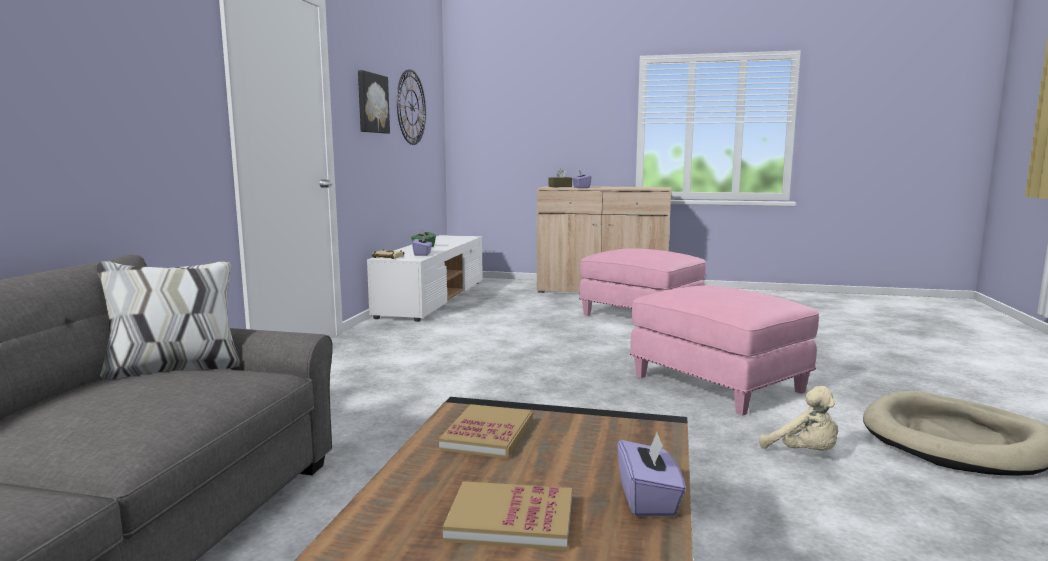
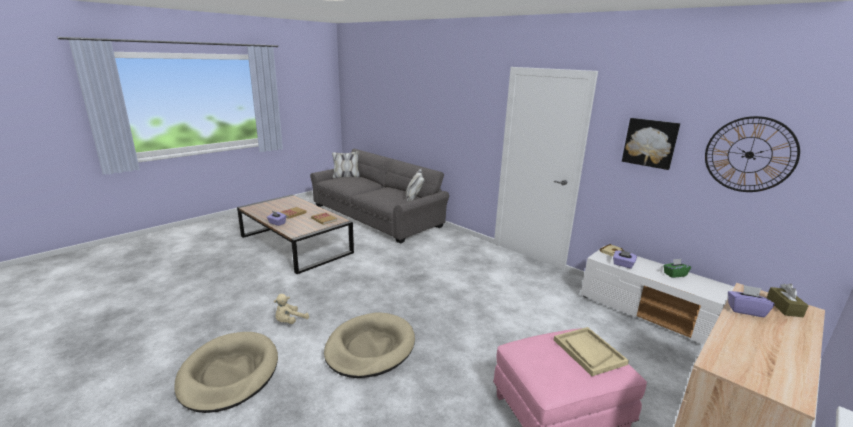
camera: 120 degrees right, 10 degrees up
pink ottoman [630,285,819,416] -> beige dog bed [324,312,415,378]
beige plush toy [759,386,838,451] -> beige plush toy turned 45 degrees counterclockwise [274,294,309,324]
none -> beige tray [554,327,629,376]

